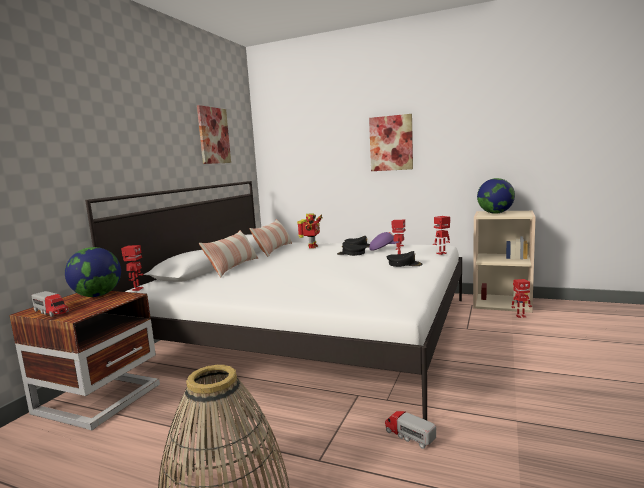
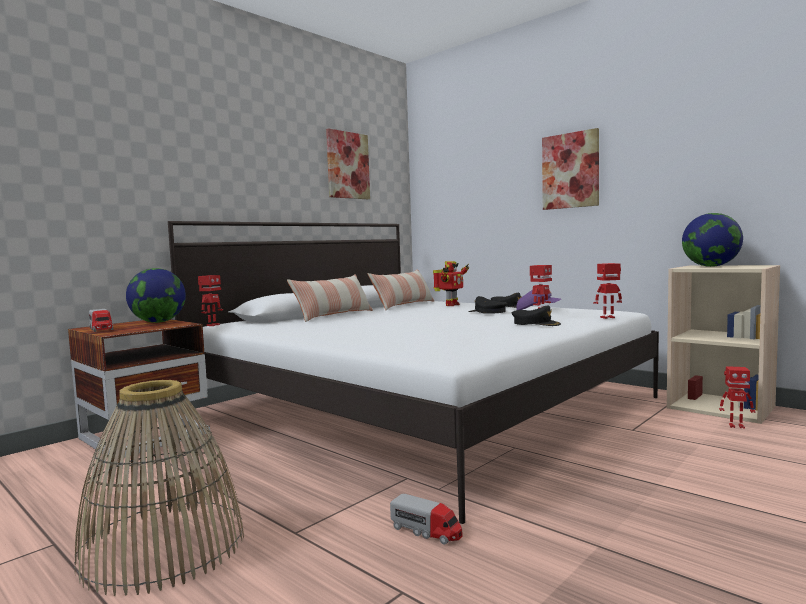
camera: 20 degrees right, 5 degrees down
toy truck [385,411,436,449] -> toy truck turned 150 degrees clockwise [390,494,463,545]

